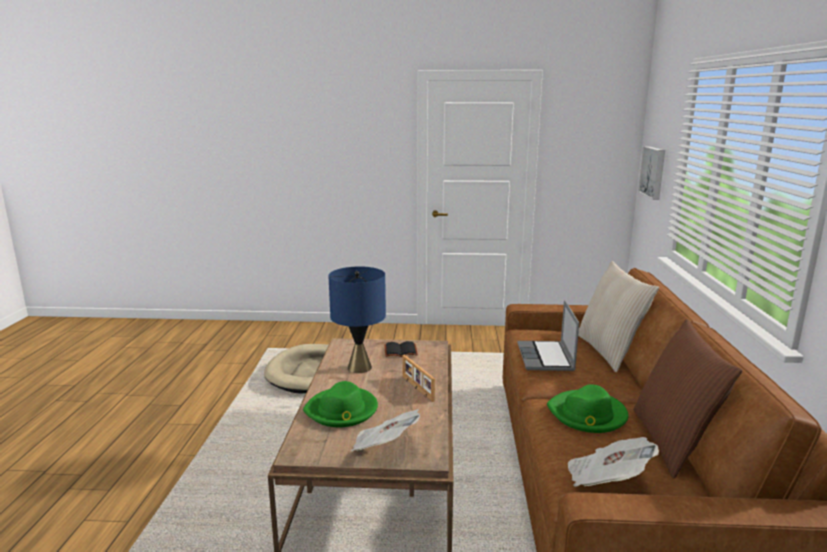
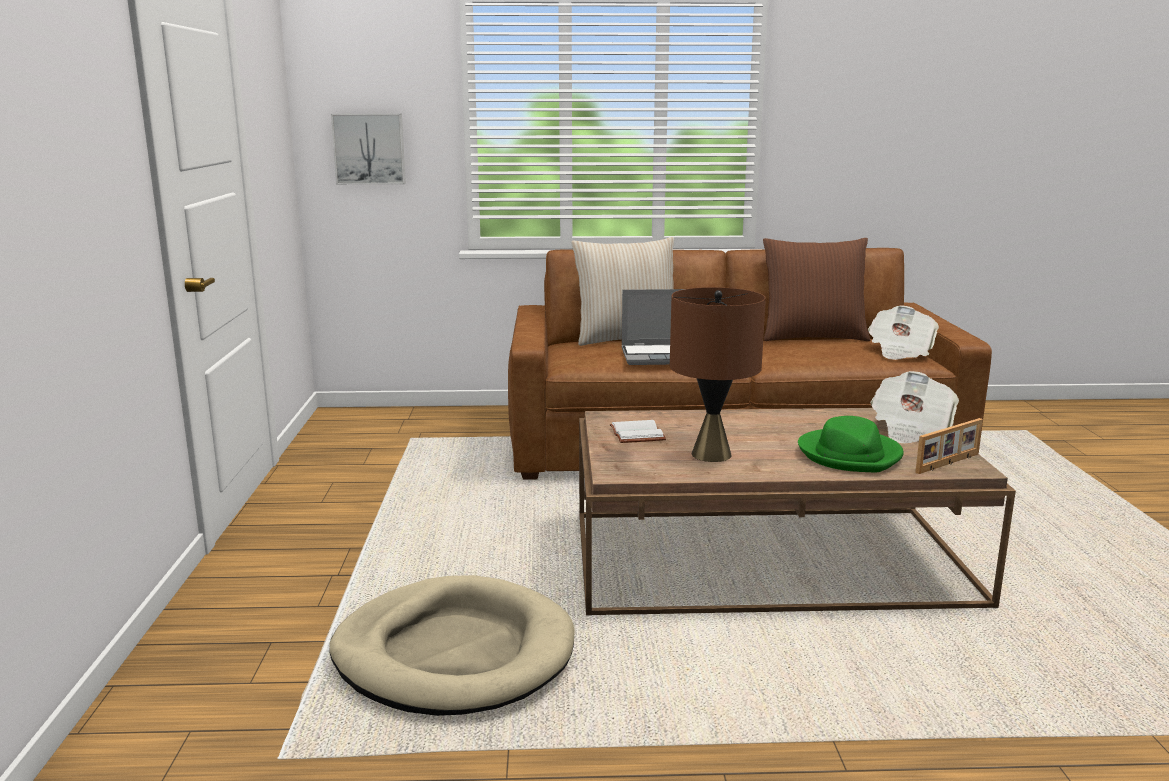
camera: 95 degrees left, 0 degrees up
blue table lamp [329,266,386,373] -> brown table lamp [670,287,766,462]
black book [384,341,418,357] -> white book [610,420,666,443]
picture frame [403,355,435,402] -> picture frame moved to [915,418,983,474]
green hat [547,384,628,433] -> none

